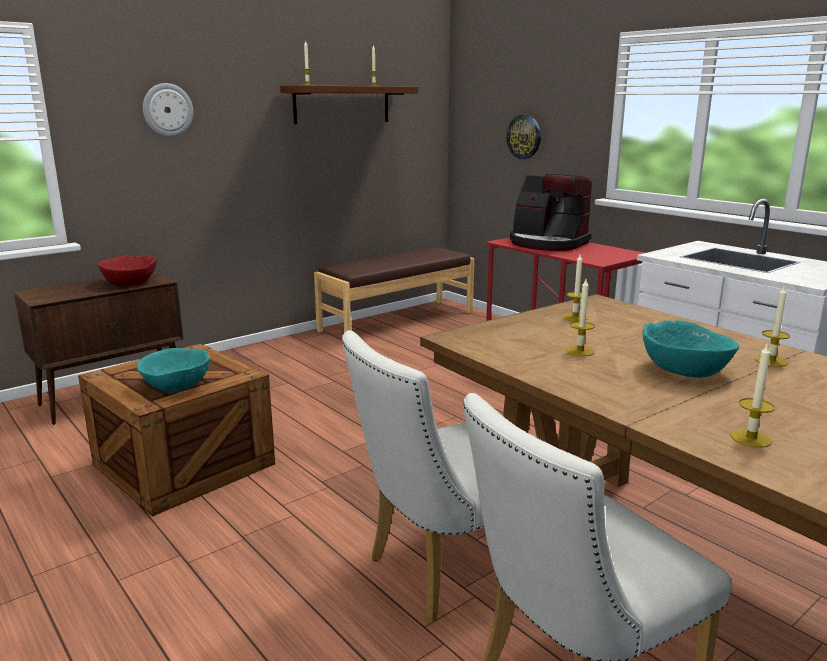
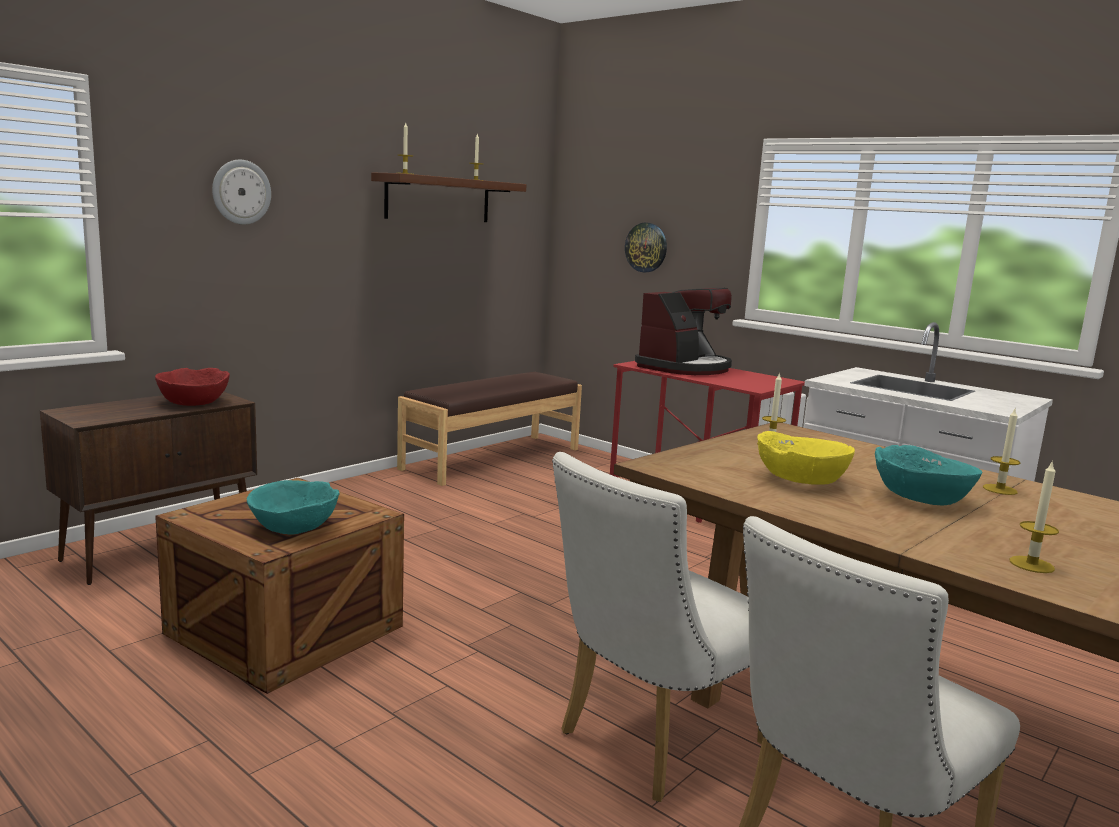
camera: 10 degrees left, 5 degrees down
coffee machine [510,174,592,251] -> coffee machine turned 75 degrees counterclockwise [635,288,732,375]
candle [566,279,595,356] -> yellow bowl [757,431,855,485]

